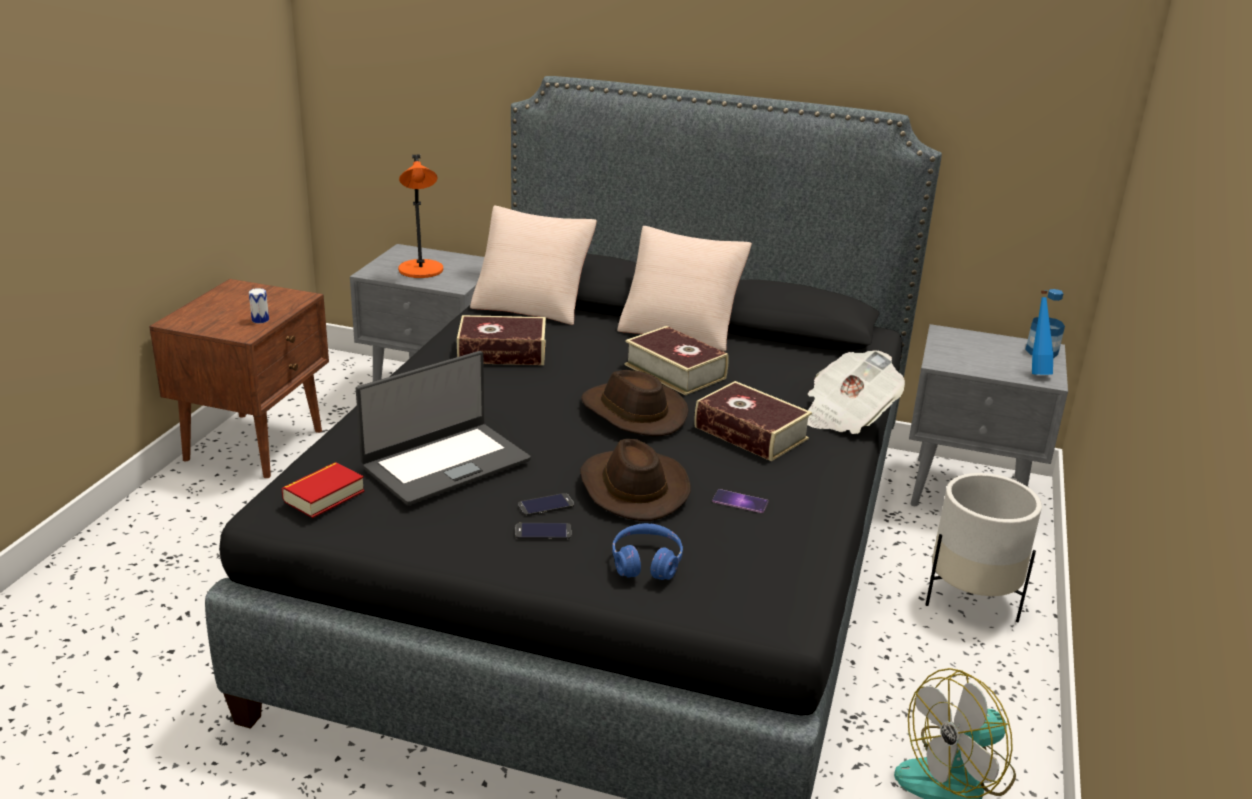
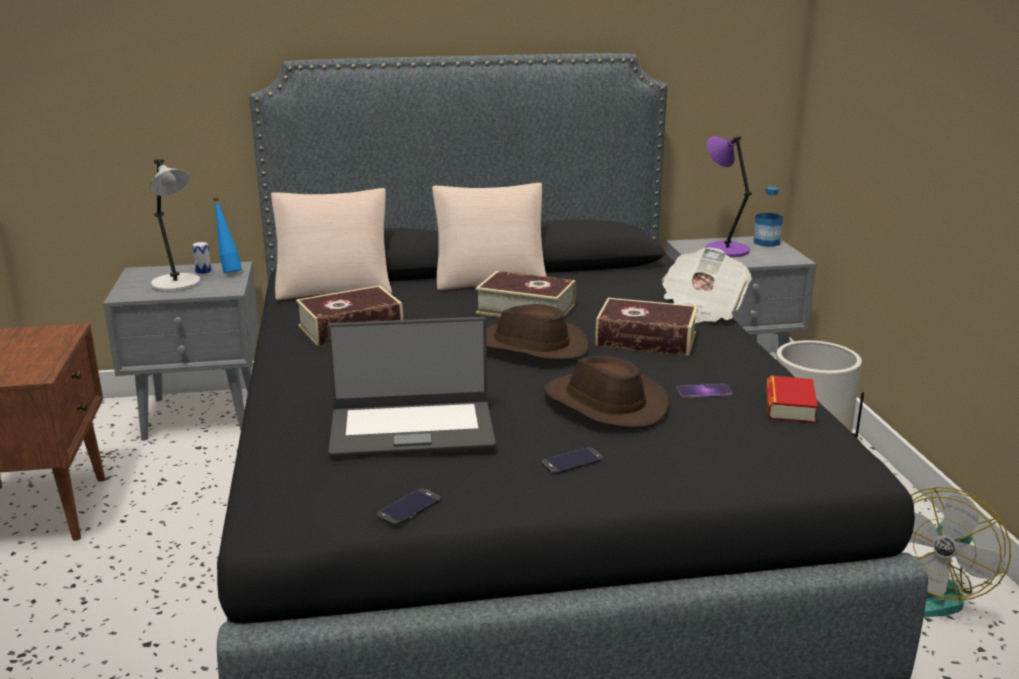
camera: 25 degrees left, 5 degrees down
can [249,288,269,323] -> can moved to [192,242,211,274]
book [281,462,365,518] -> book moved to [766,376,818,423]
laptop [356,351,531,505] -> laptop turned 60 degrees clockwise [327,317,496,458]
orange table lamp [398,155,443,278] -> grey table lamp [150,159,201,292]
phone [518,493,574,516] -> phone moved to [377,489,440,526]
blue headphones [612,523,683,580] -> none
blue bottle [1032,291,1053,375] -> blue bottle moved to [213,197,242,273]
none -> purple table lamp [706,136,752,257]

